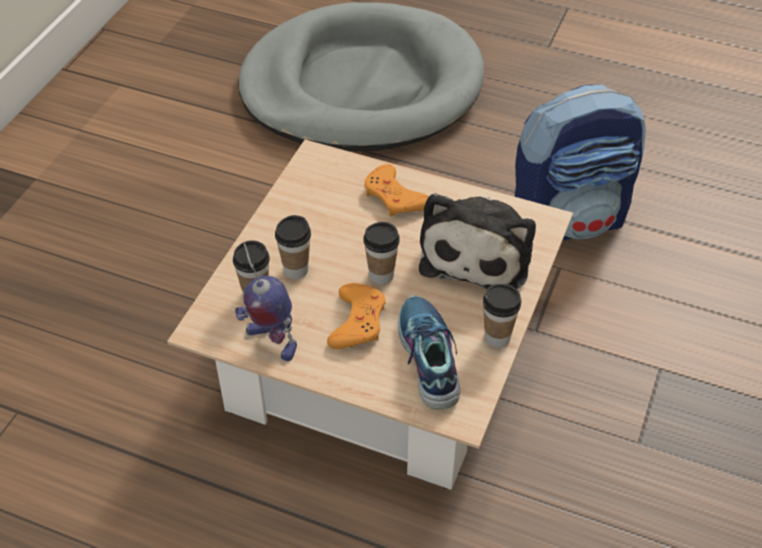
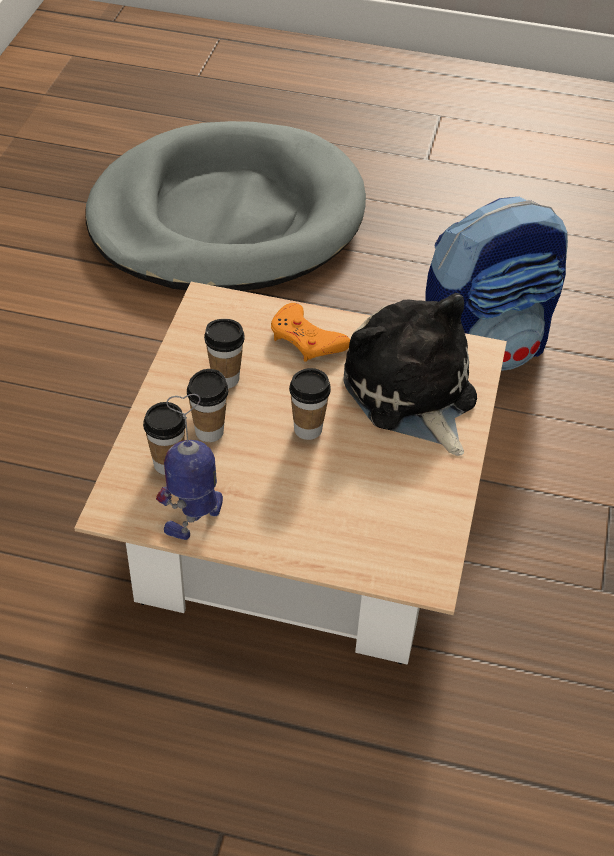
camera: 10 degrees left, 0 degrees up
toy robot [235,243,297,361] -> toy robot turned 105 degrees clockwise [156,394,223,540]
orange game controller [327,283,386,349] -> none
shoe [398,296,460,410] -> none
plush toy [419,193,536,289] -> plush toy turned 150 degrees clockwise [343,293,477,456]
cup [483,284,521,348] -> cup moved to [204,319,244,388]

